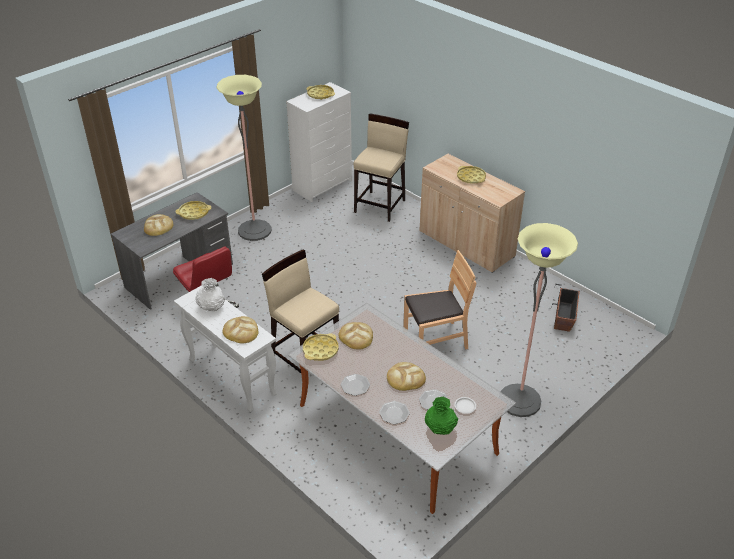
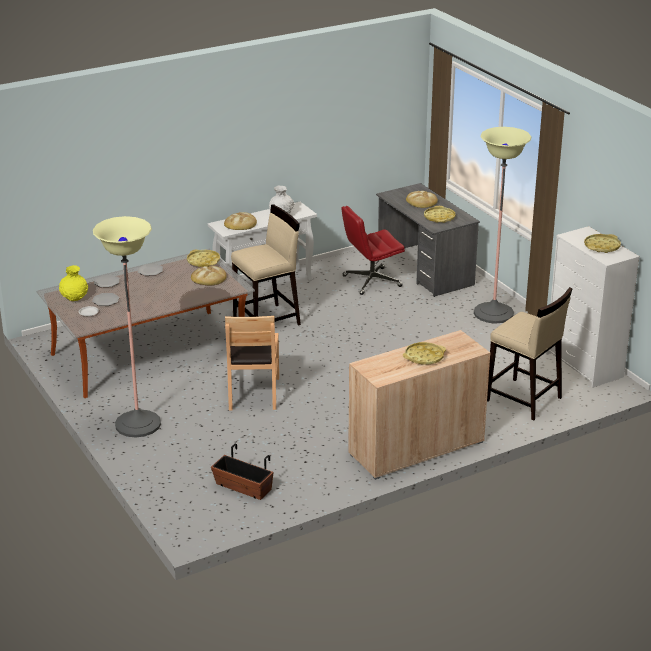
camera: 105 degrees right, 10 degrees down
bread [387,362,426,391] -> none
green vase [425,397,458,435] -> yellow vase [59,265,88,301]

